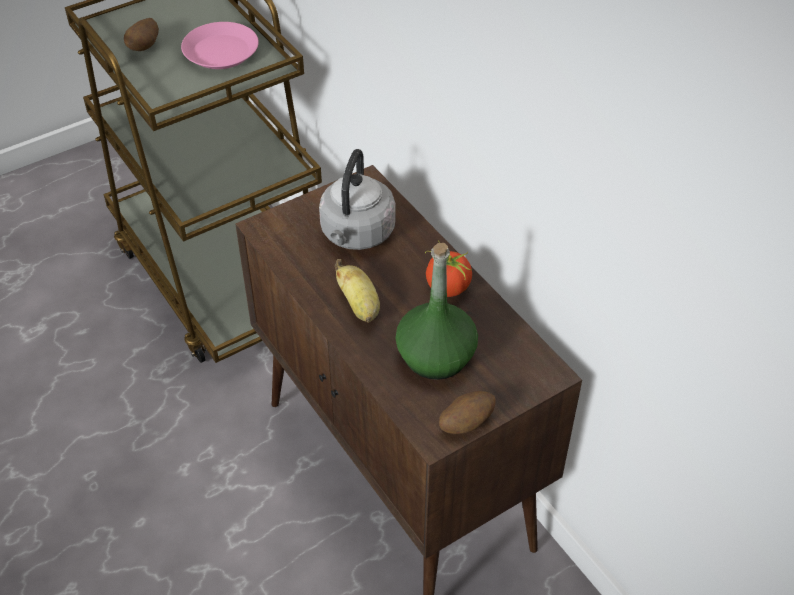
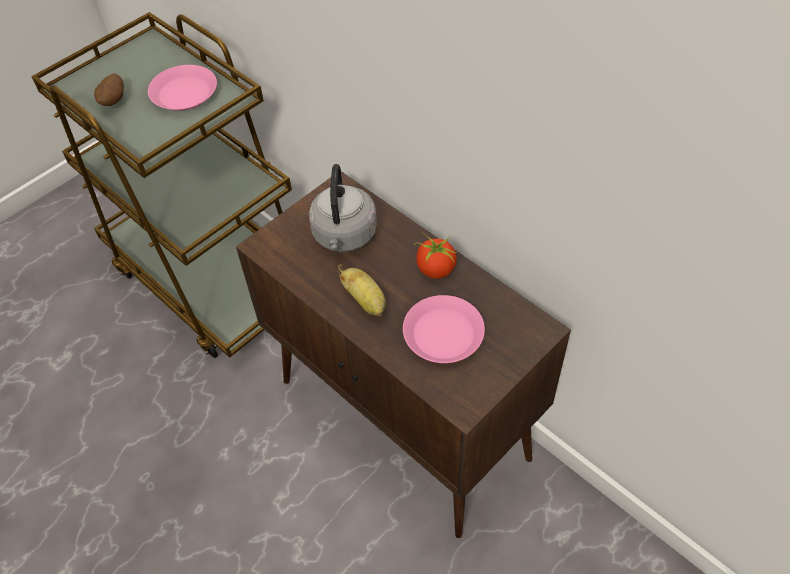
camera: 10 degrees left, 5 degrees up
green bottle [396,243,478,380] -> pink plate [403,295,485,363]
potato [439,391,496,434] -> none

